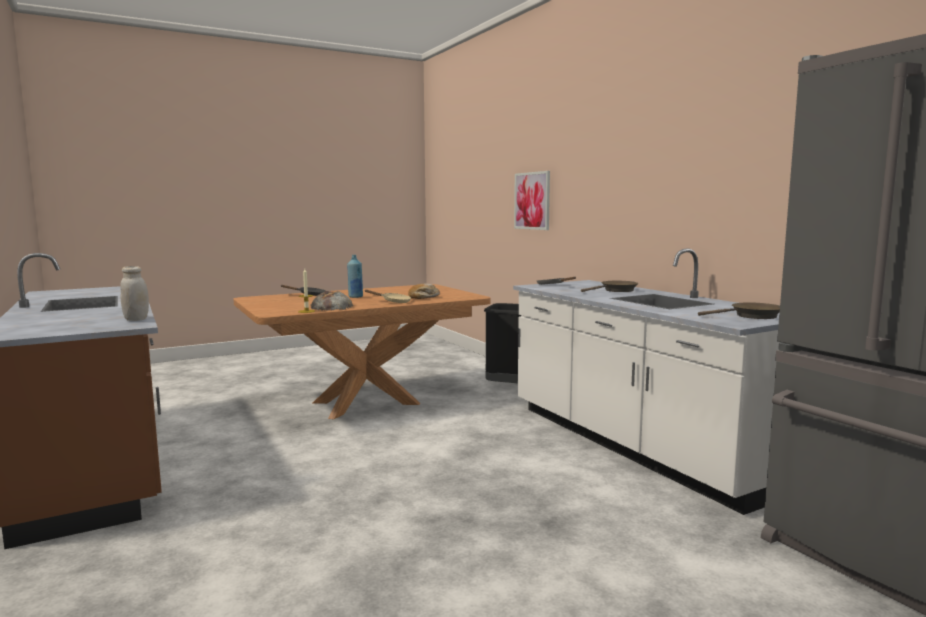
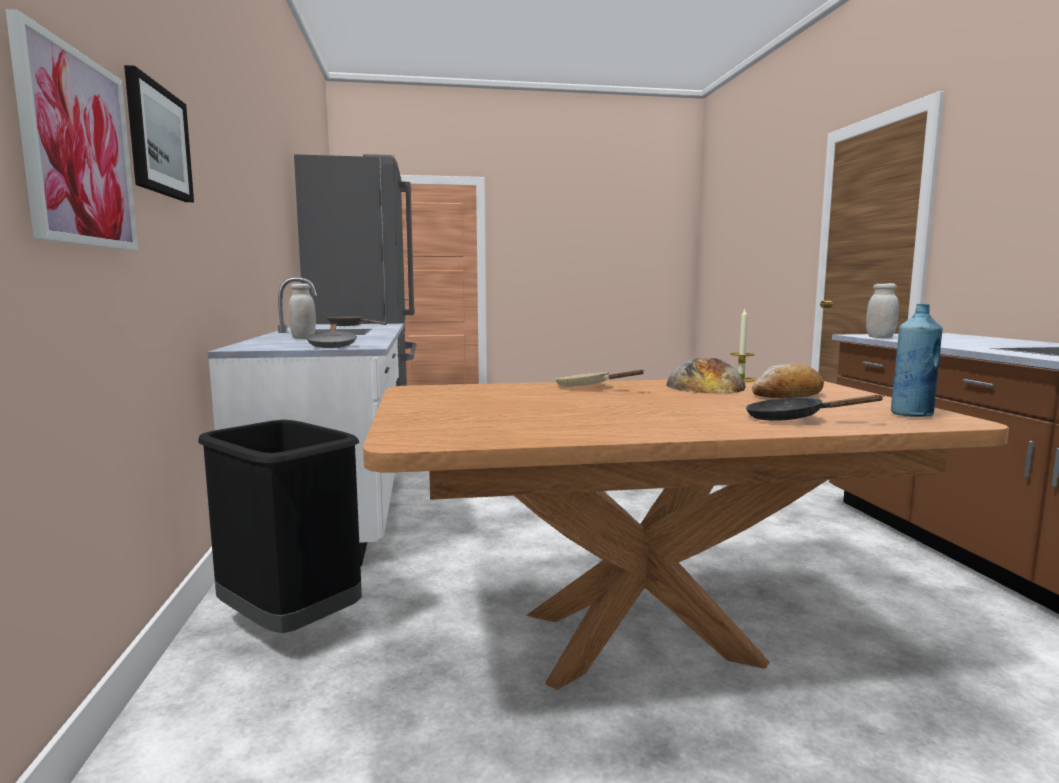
camera: 160 degrees left, 0 degrees up
blue bottle [347,255,363,298] -> blue bottle moved to [891,304,943,417]
bread [408,284,440,299] -> bread moved to [752,364,824,398]
brown frying pan [581,281,638,292] -> white jar [289,283,316,339]
none -> picture [124,65,194,202]

